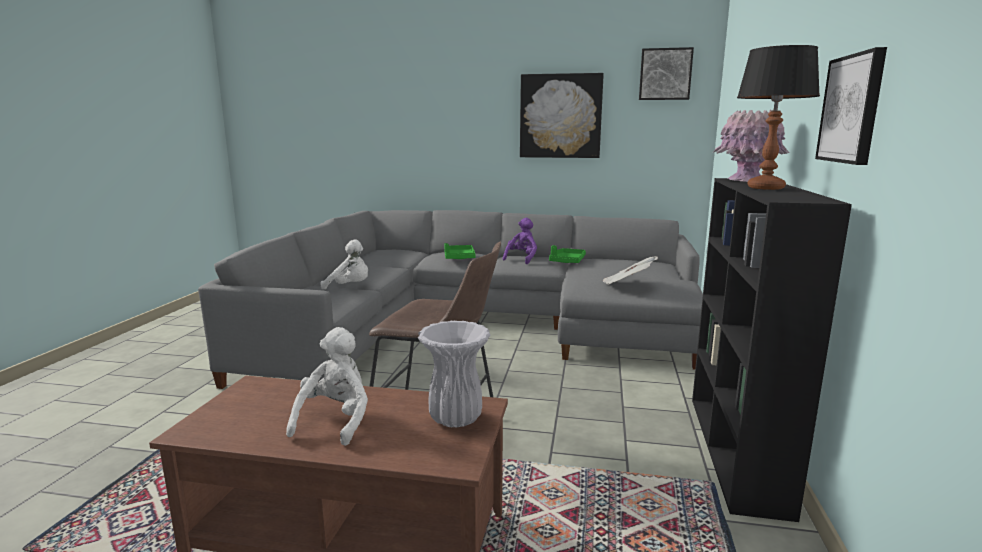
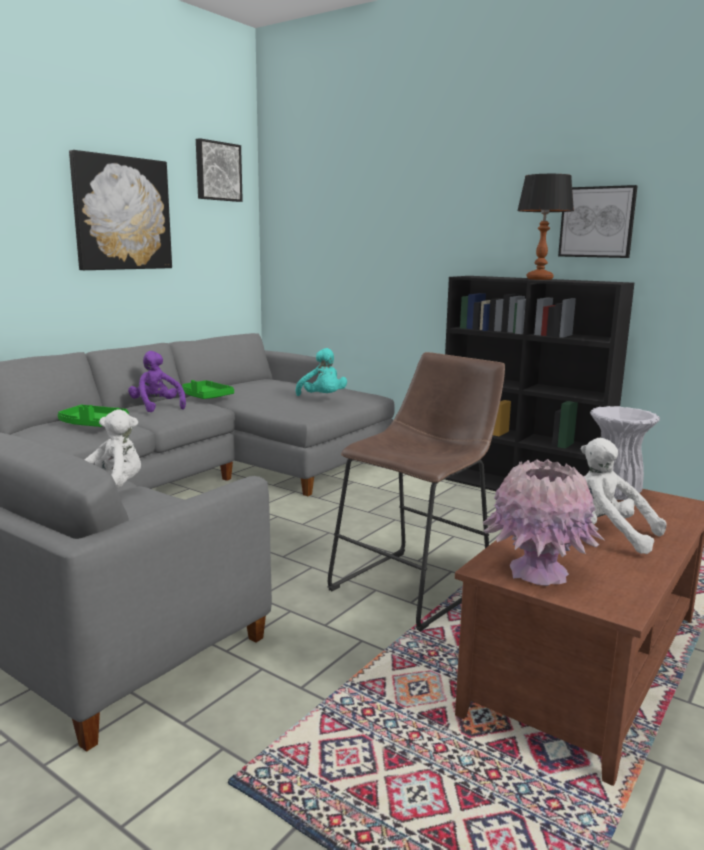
camera: 65 degrees left, 0 degrees up
newspaper [603,256,658,285] -> turquoise plush toy [296,348,347,396]
pink vase [714,110,789,182] -> pink vase moved to [483,459,604,586]

